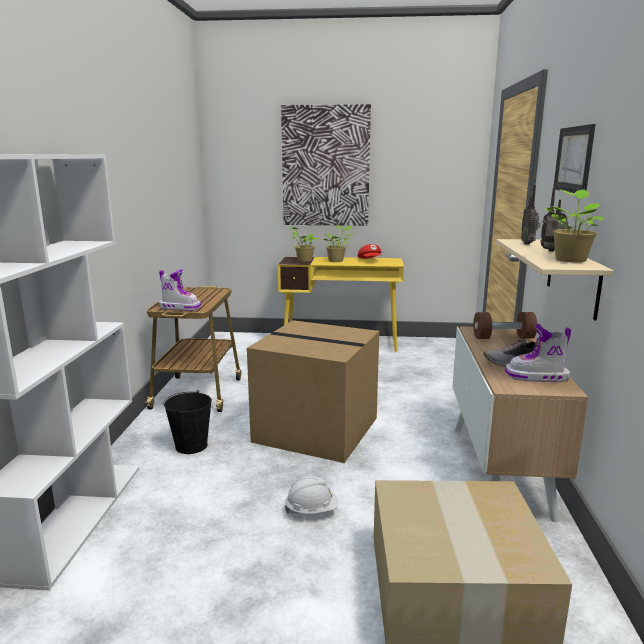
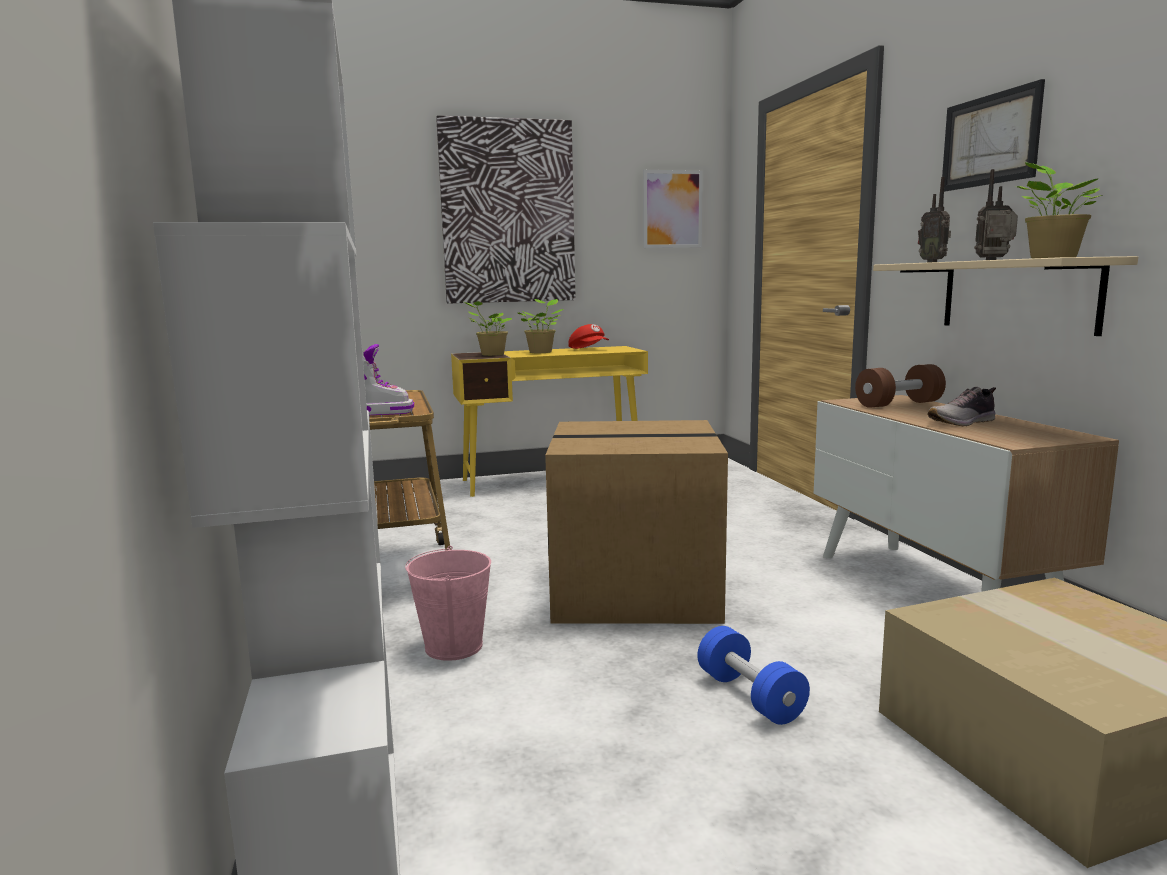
camera: 20 degrees left, 5 degrees down
black bucket [164,390,212,454] -> pink bucket [405,545,491,661]
white hard hat [285,476,339,514] -> blue dumbbell [697,626,810,725]
boot [505,324,571,382] -> none
none -> picture [643,170,703,248]

